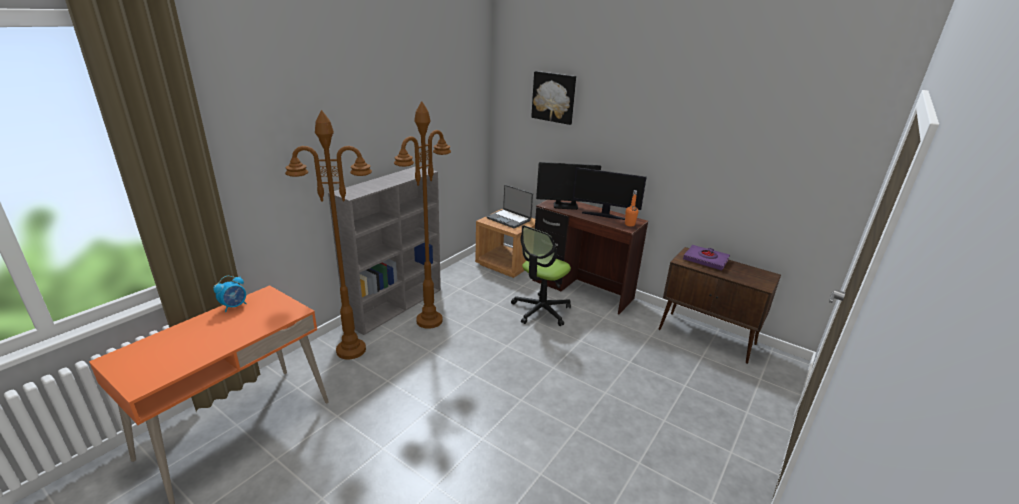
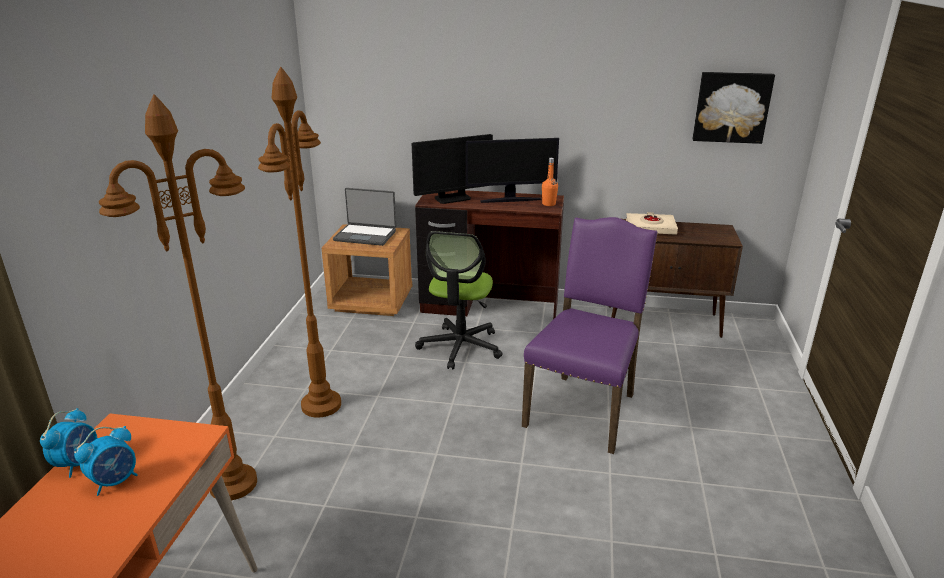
camera: 25 degrees left, 0 degrees up
grey bookcase [328,166,441,335] -> none
picture [531,71,576,125] -> picture moved to [693,72,775,144]
purple book [683,245,730,270] -> beige book [626,212,678,235]
none -> alarm clock [74,426,138,496]
none -> purple chair [522,217,658,454]

